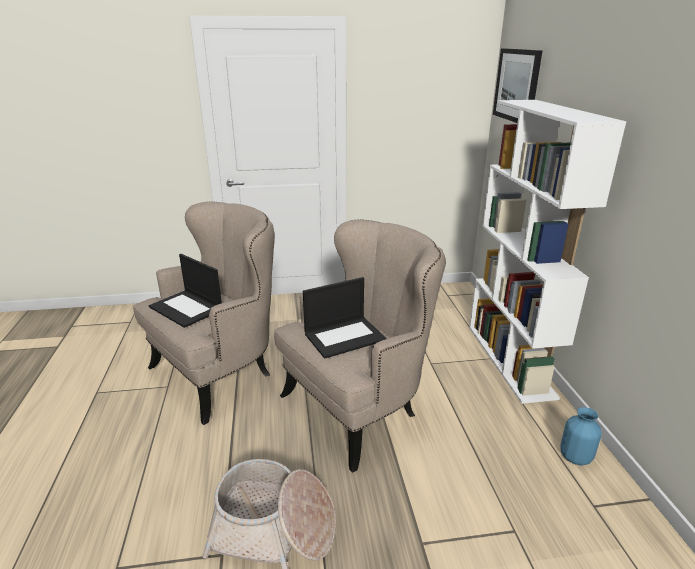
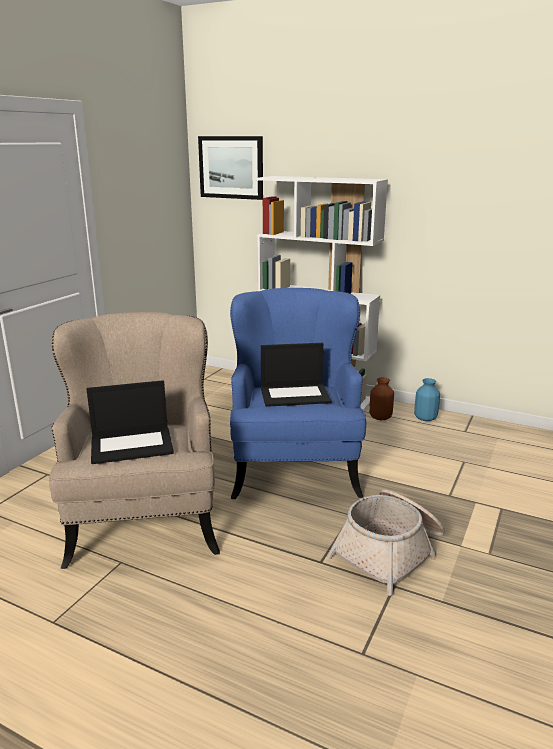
camera: 55 degrees left, 5 degrees down
beige armchair [274,219,446,473] -> blue armchair [230,288,366,499]
laptop [303,277,387,359] -> laptop turned 75 degrees clockwise [261,343,332,407]
none -> brown vase [369,377,394,420]

